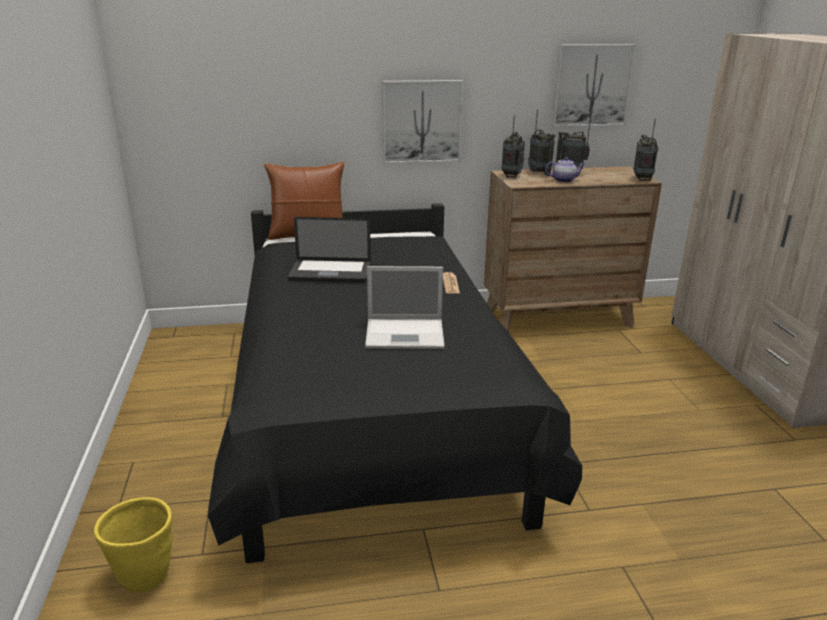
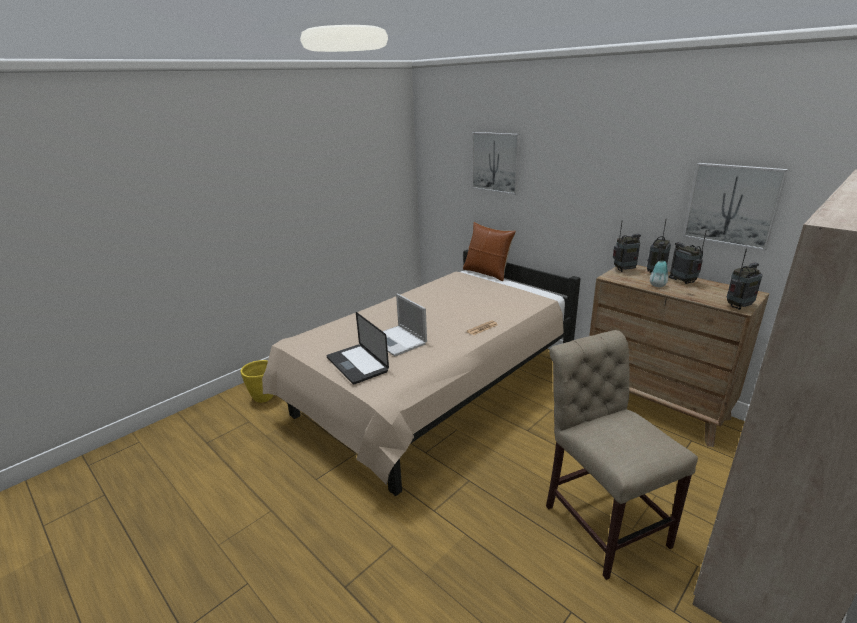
camera: 55 degrees right, 0 degrees up
black bed [208,203,582,563] -> beige bed [262,249,581,496]
laptop [288,217,371,282] -> laptop moved to [327,312,389,384]
picture [382,80,463,164] -> picture moved to [472,132,521,195]
teapot [545,157,585,183] -> vase [650,261,668,287]
none -> beige chair [546,330,698,580]

